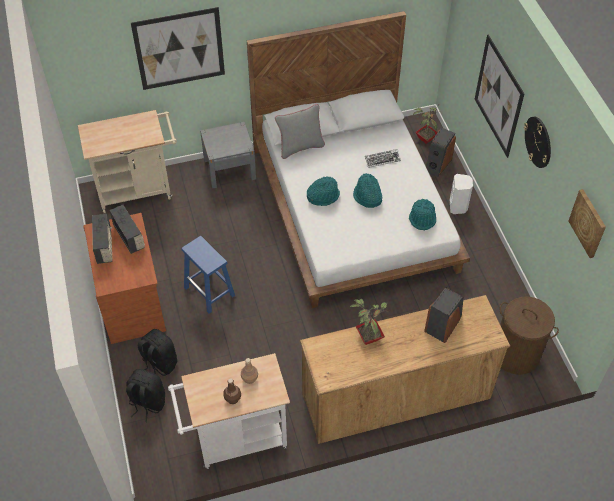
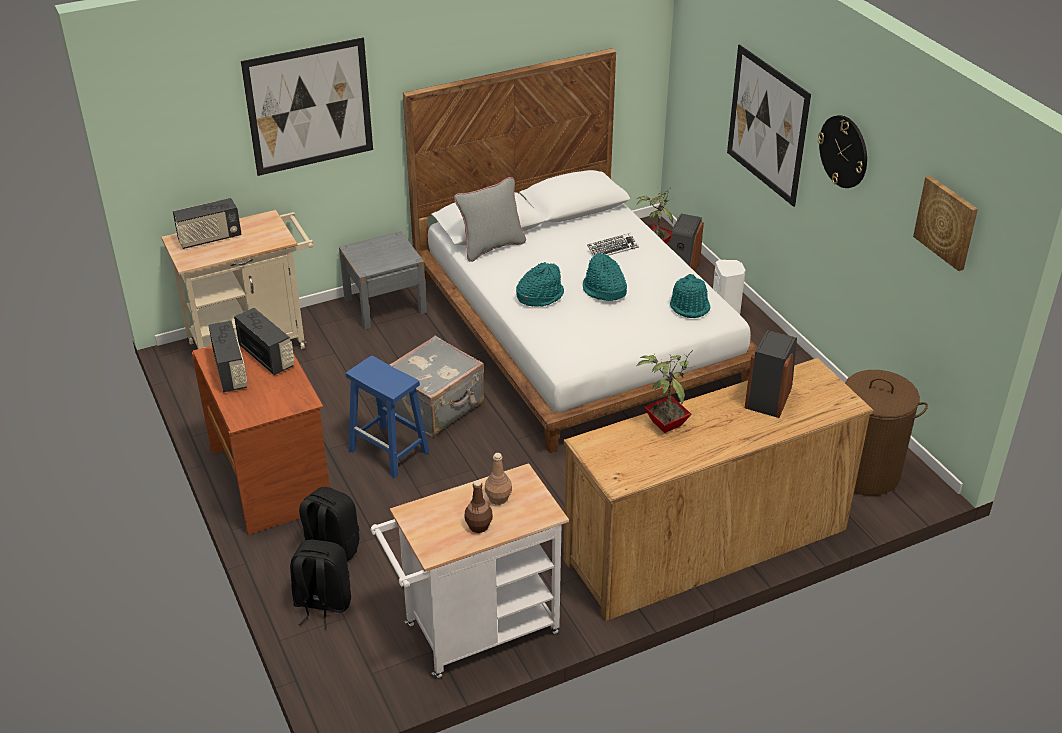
camera: 10 degrees left, 15 degrees down
none -> radio [173,198,241,249]
none -> grey suitcase [389,335,484,436]

